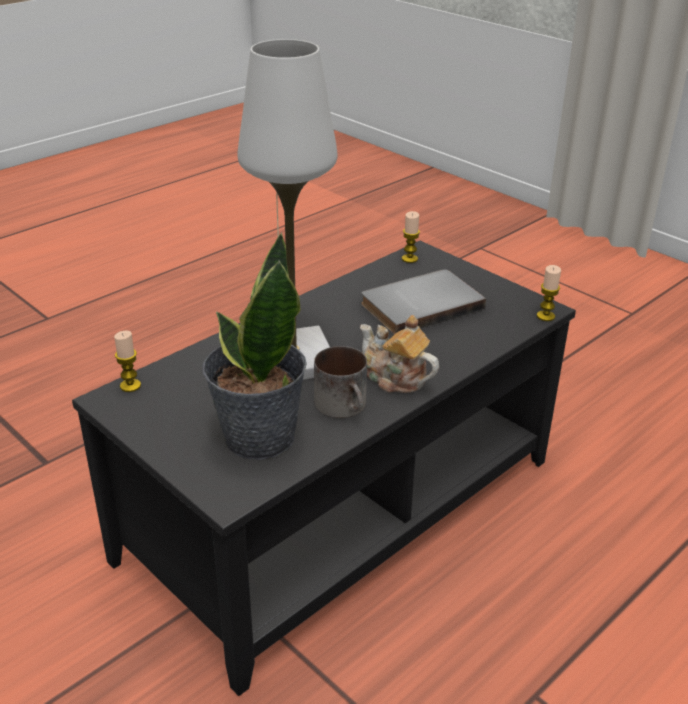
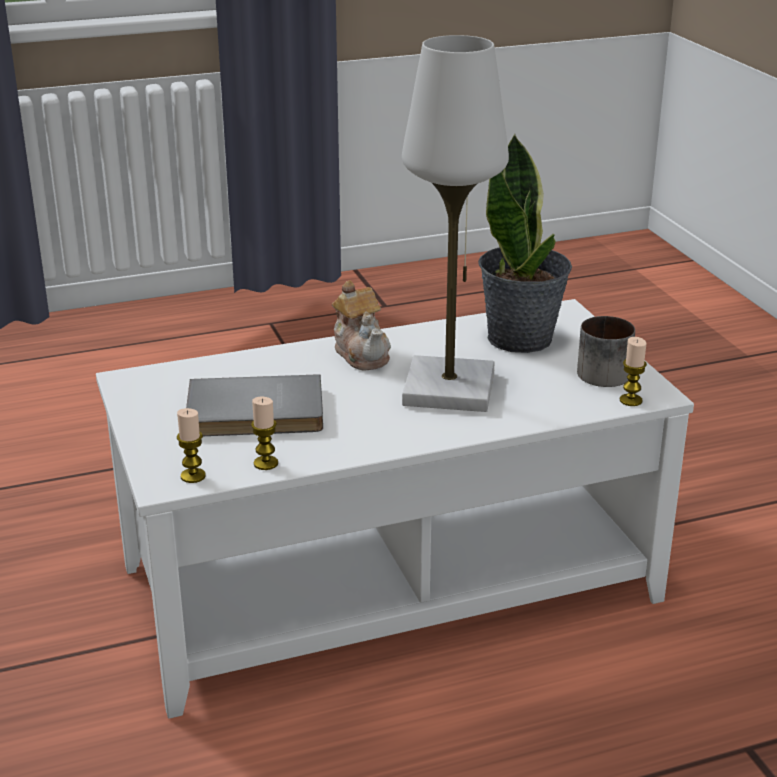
camera: 155 degrees left, 5 degrees down
black coffee table [72,241,576,696] -> white coffee table [96,299,694,719]
mug [314,346,367,418] -> mug moved to [577,316,635,387]
candle [537,265,561,321] -> candle moved to [251,397,278,470]

